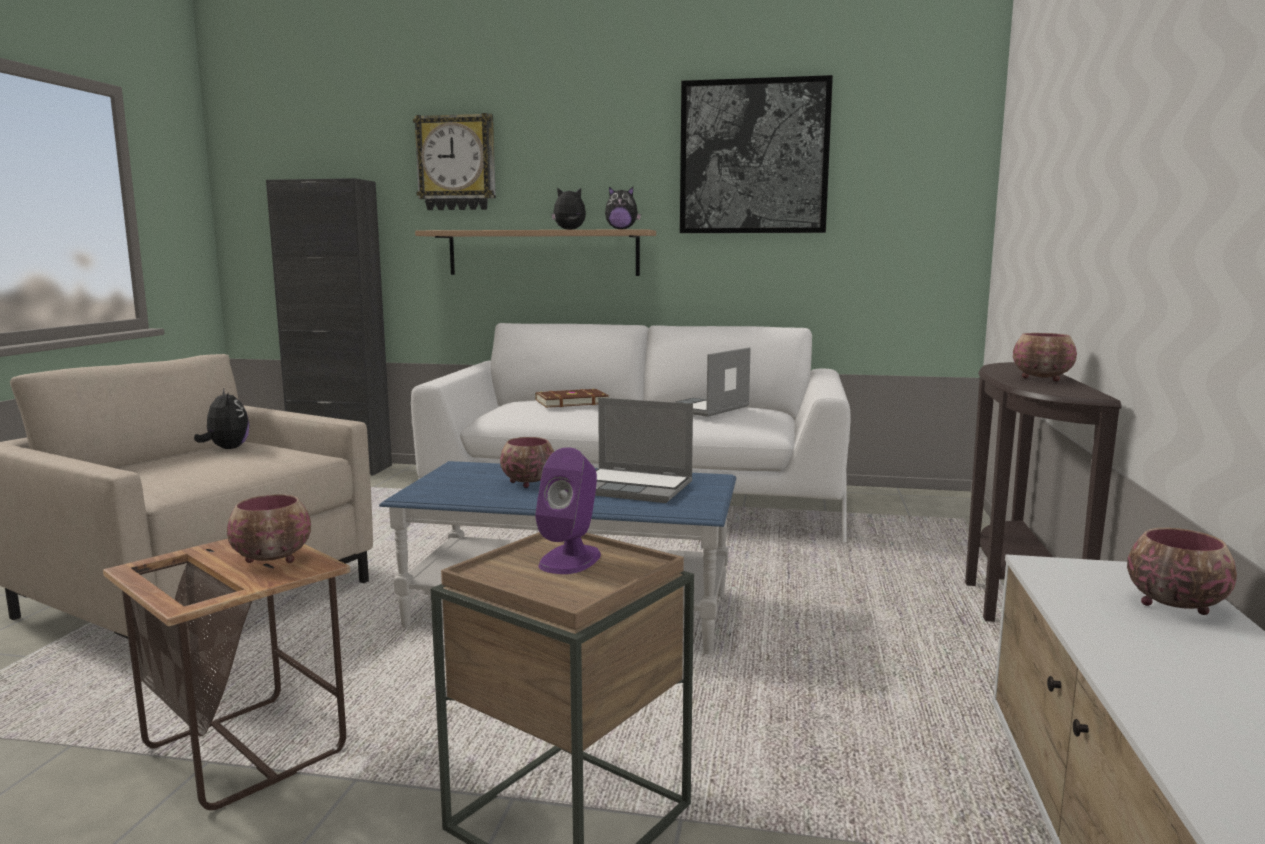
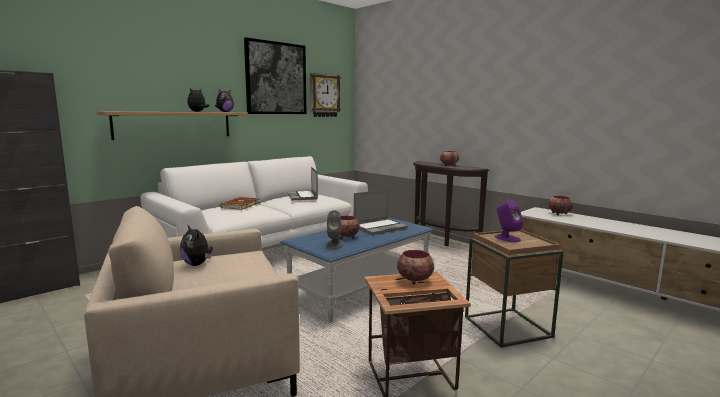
camera: 55 degrees left, 0 degrees up
plush toy [194,389,249,449] -> plush toy turned 135 degrees counterclockwise [180,225,213,266]
wall clock [413,113,496,210] -> wall clock moved to [310,73,341,117]
none -> grey speaker [326,210,343,249]

